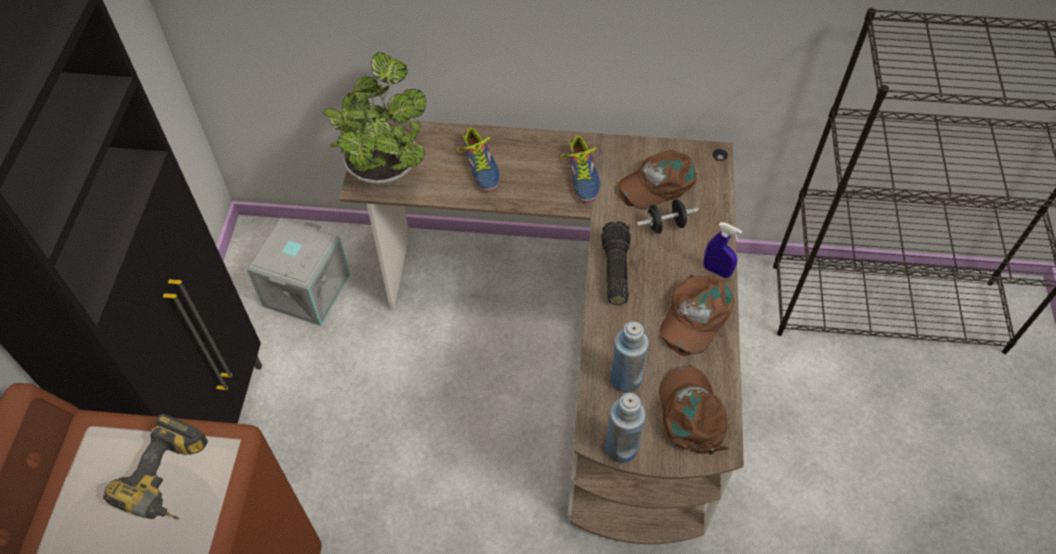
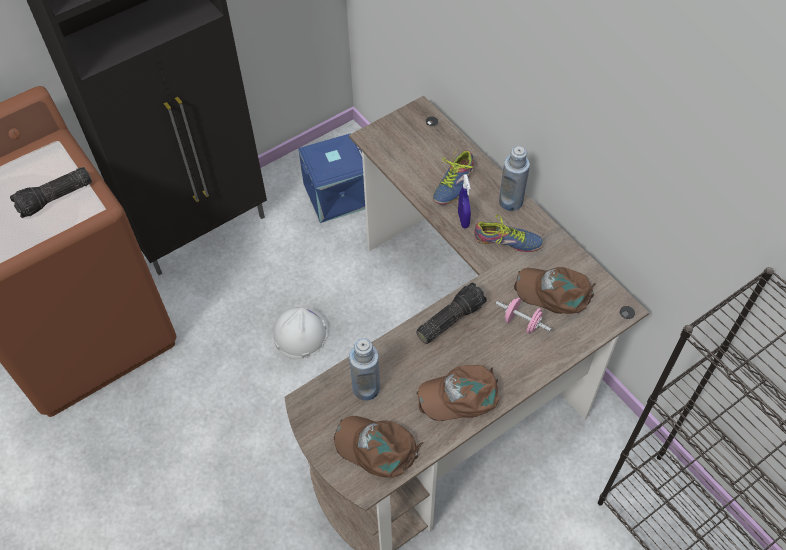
camera: 50 degrees right, 0 degrees up
power drill [103,414,208,520] -> flashlight [10,167,92,218]
grey storage box [246,218,350,326] -> blue storage box [298,133,365,223]
potted plant [323,52,426,187] -> none
shoe [561,135,600,202] -> shoe turned 120 degrees counterclockwise [474,215,543,252]
blue bottle [605,393,645,463] -> blue bottle moved to [499,146,530,211]
black dumbbell [637,199,699,234] -> pink dumbbell [496,298,552,334]
brown cap [659,365,729,455] -> brown cap turned 105 degrees counterclockwise [334,416,423,478]
blue spray bottle [703,222,742,278] -> blue spray bottle moved to [458,174,471,228]
none -> white hard hat [273,307,329,359]

